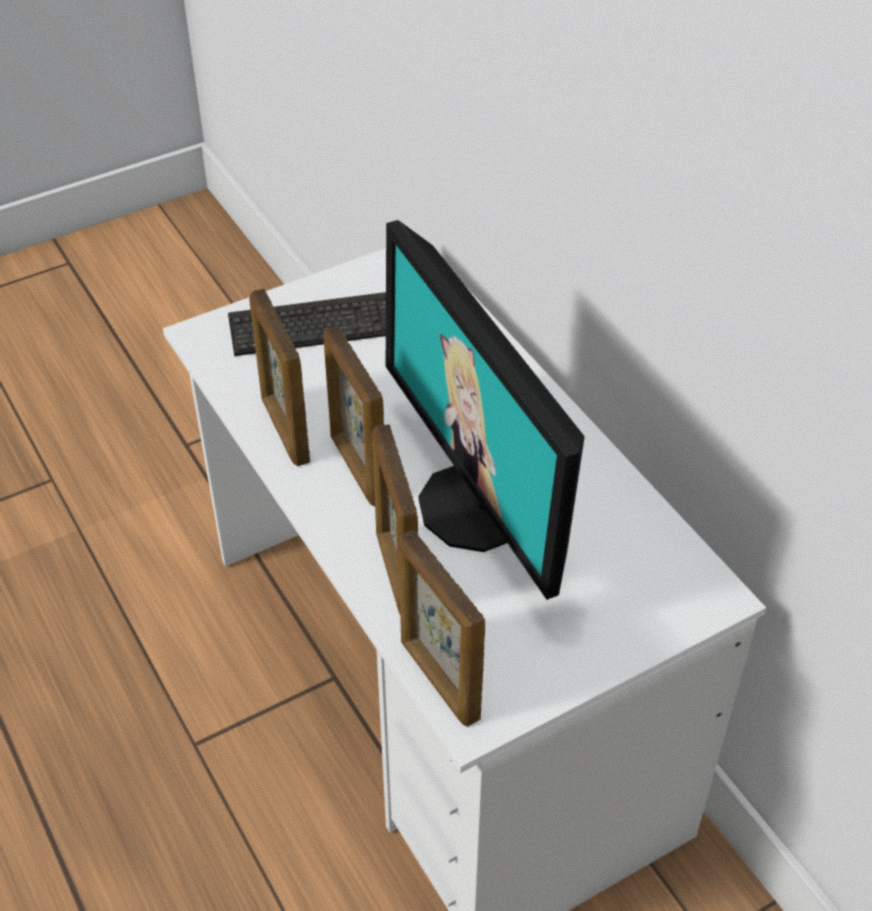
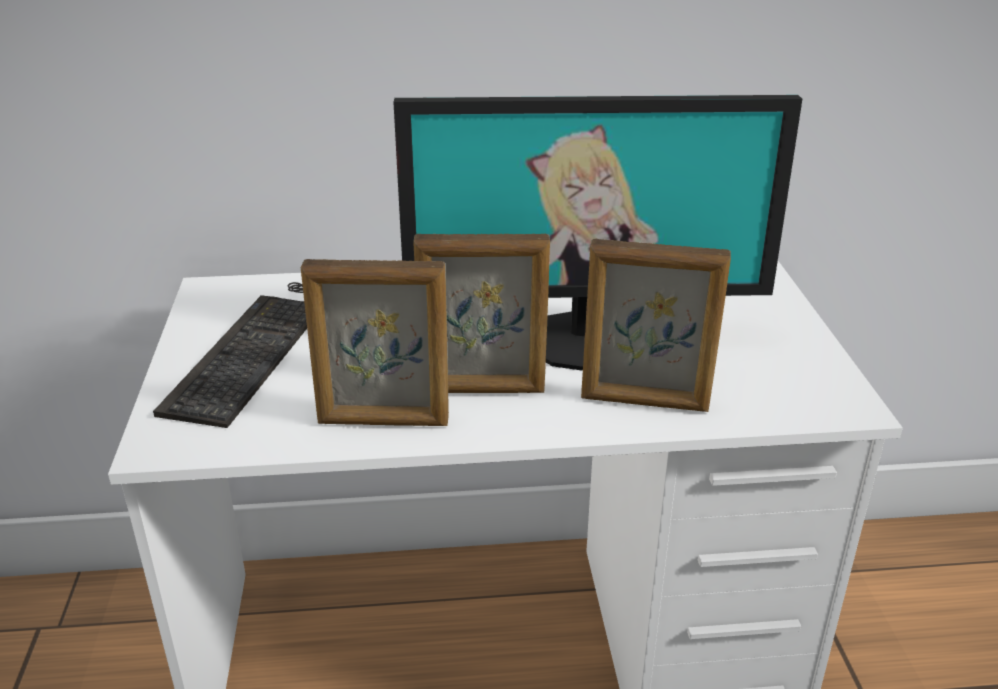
camera: 65 degrees left, 15 degrees down
picture frame [399,530,485,727] -> none

